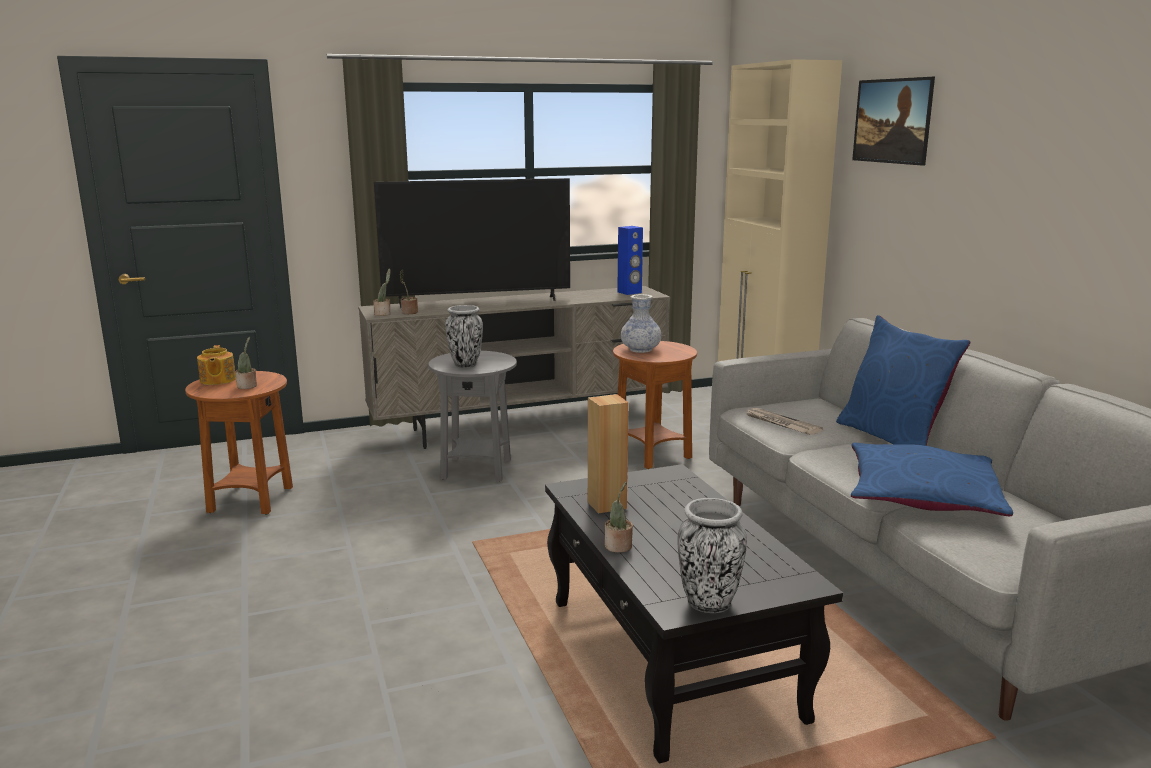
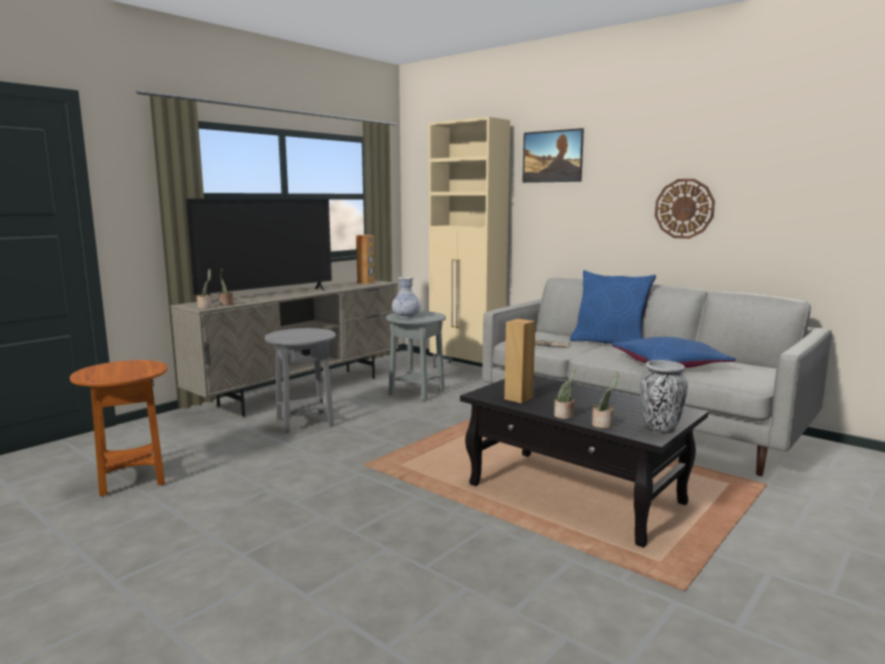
camera: 30 degrees left, 5 degrees down
teapot [197,345,236,385] -> none
potted plant [235,337,257,389] -> potted plant moved to [592,371,619,428]
vase [445,305,483,368] -> none
brown side table [613,341,697,469] -> grey side table [386,311,446,401]
blue speaker [617,226,643,295] -> brown speaker [356,235,375,284]
none -> wall clock [655,179,715,239]

